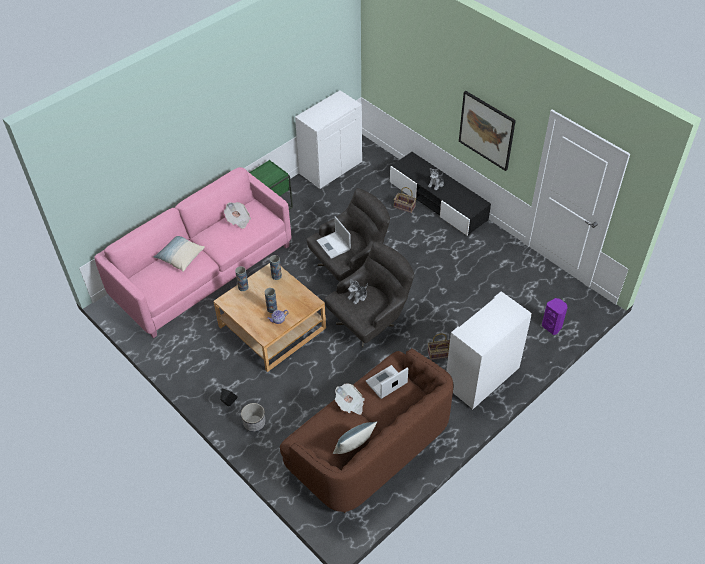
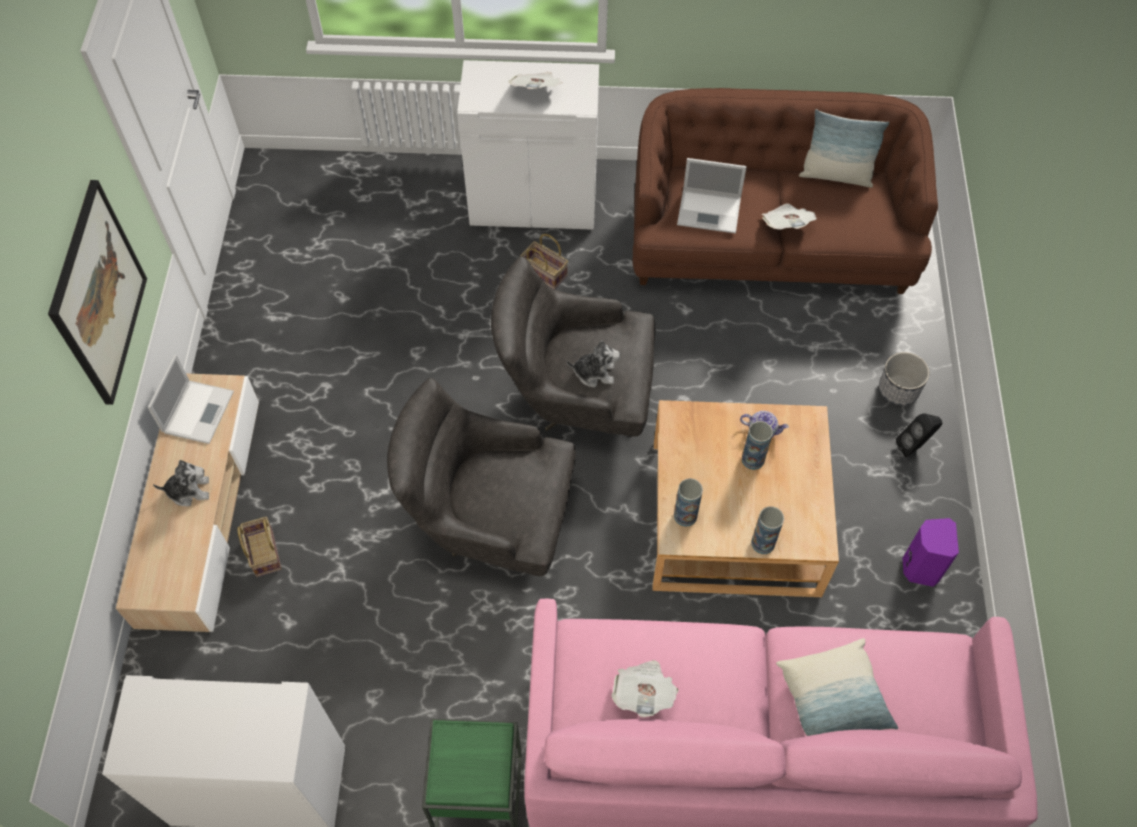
camera: 135 degrees left, 10 degrees up
laptop [316,216,351,259] -> laptop moved to [147,355,234,444]
black tv stand [390,152,491,236] -> beige tv stand [116,373,259,632]
purple speaker [542,298,568,335] -> purple speaker moved to [903,518,959,587]
none -> newspaper [508,72,563,89]

